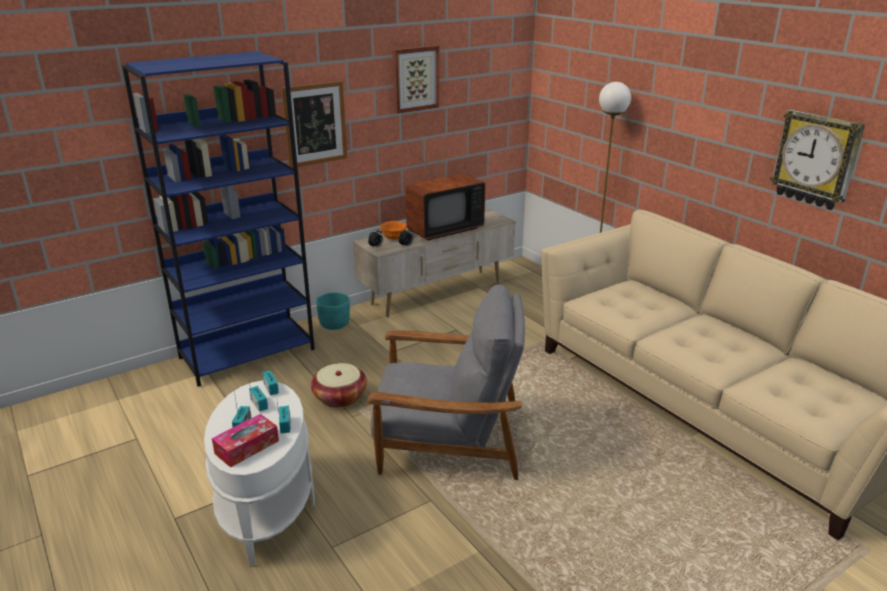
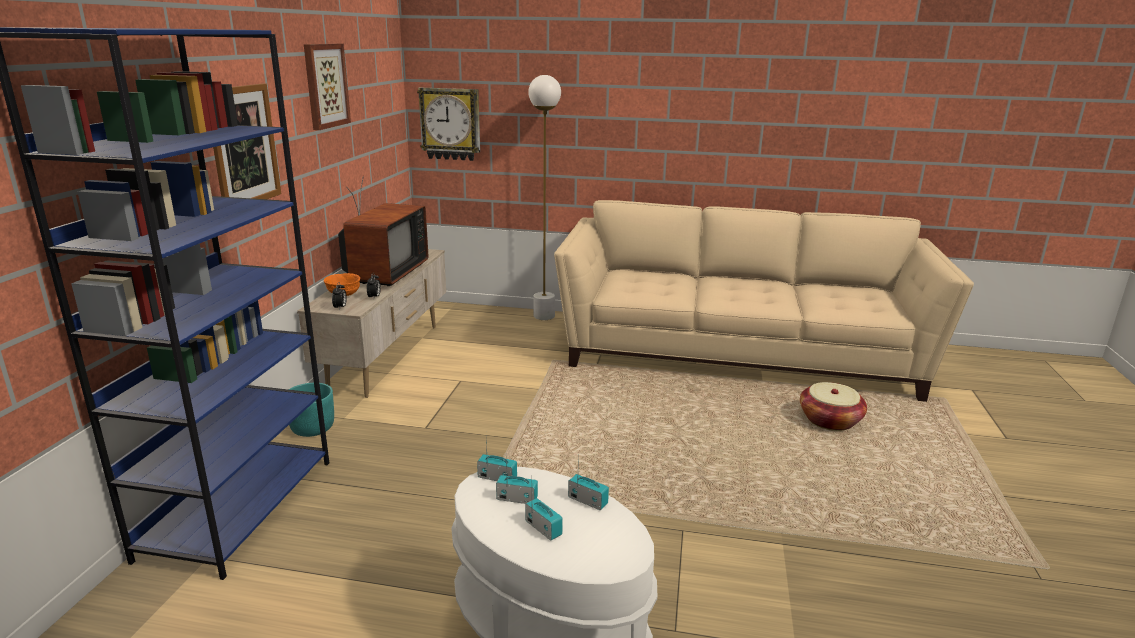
camera: 45 degrees left, 5 degrees down
tissue box [212,414,279,468] -> none
basket [311,363,367,408] -> basket moved to [800,382,867,431]
grey armchair [367,284,525,480] -> none
wall clock [770,109,865,210] -> wall clock moved to [417,88,480,161]

